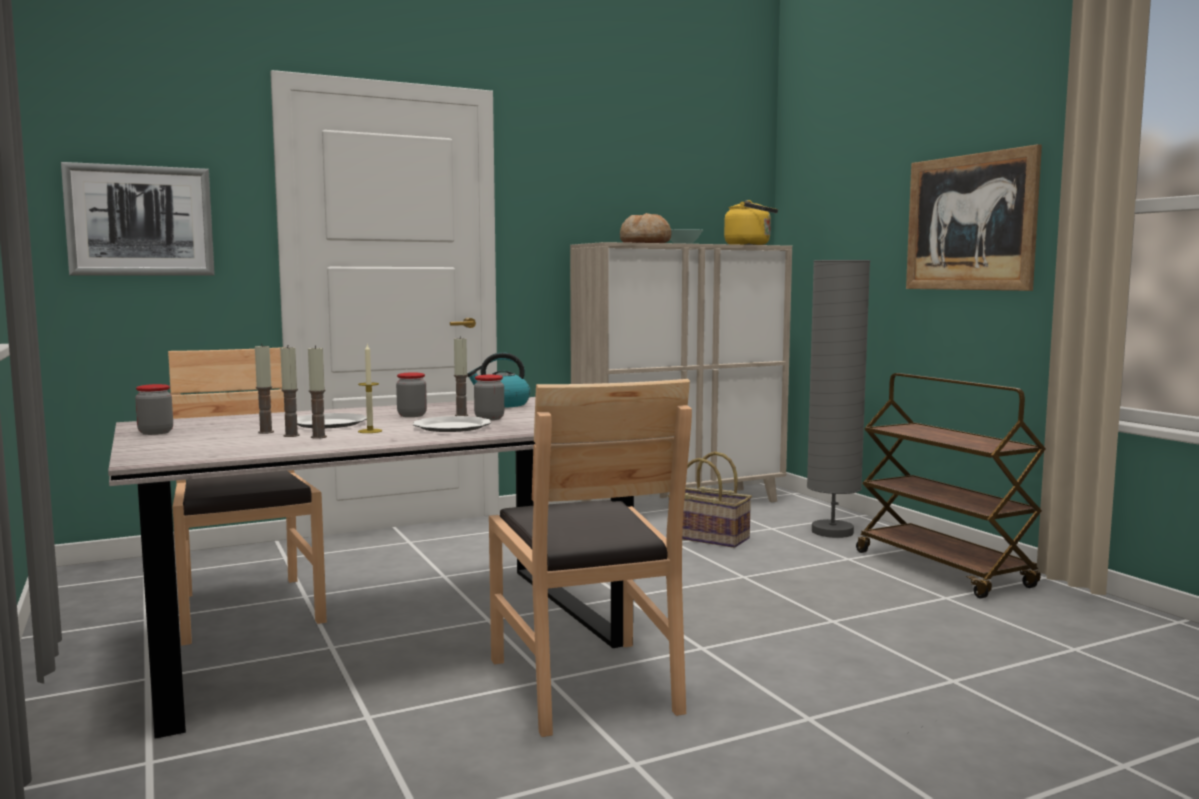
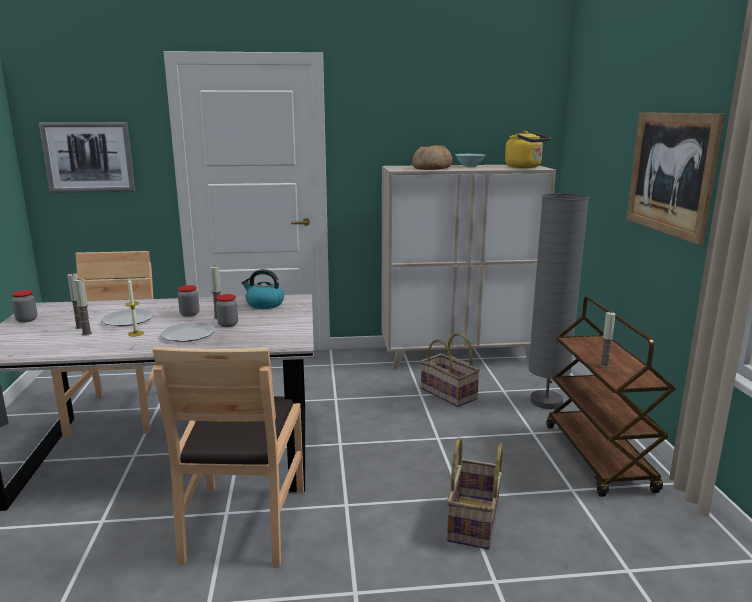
camera: 20 degrees right, 10 degrees up
candle [308,346,327,439] -> candle moved to [599,312,616,367]
none -> basket [447,437,503,549]

